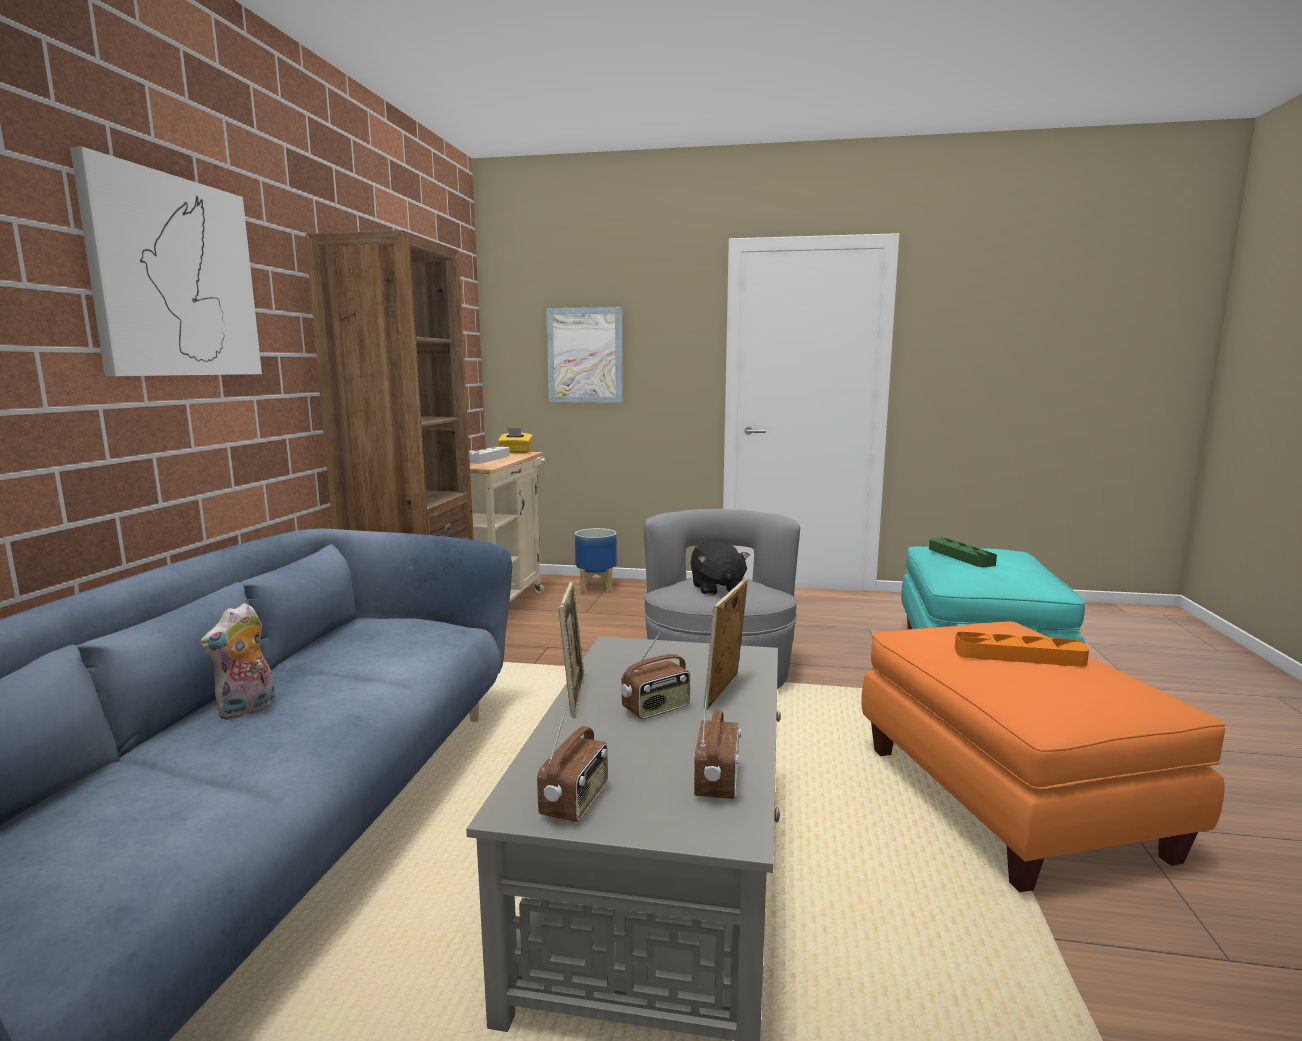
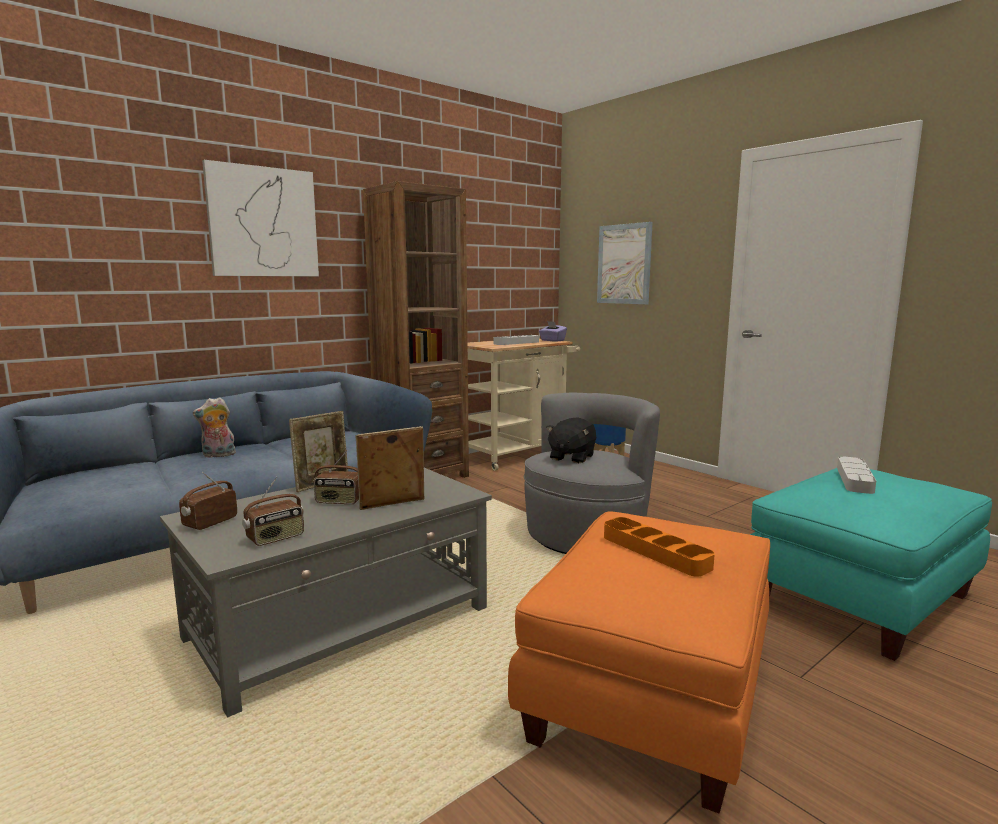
camera: 40 degrees right, 0 degrees up
yellow tissue box [498,428,533,453] -> purple tissue box [539,321,567,342]
radio [537,706,608,822] -> radio turned 150 degrees clockwise [179,472,237,530]
green tray [929,538,997,567] -> grey tray [837,456,876,494]

